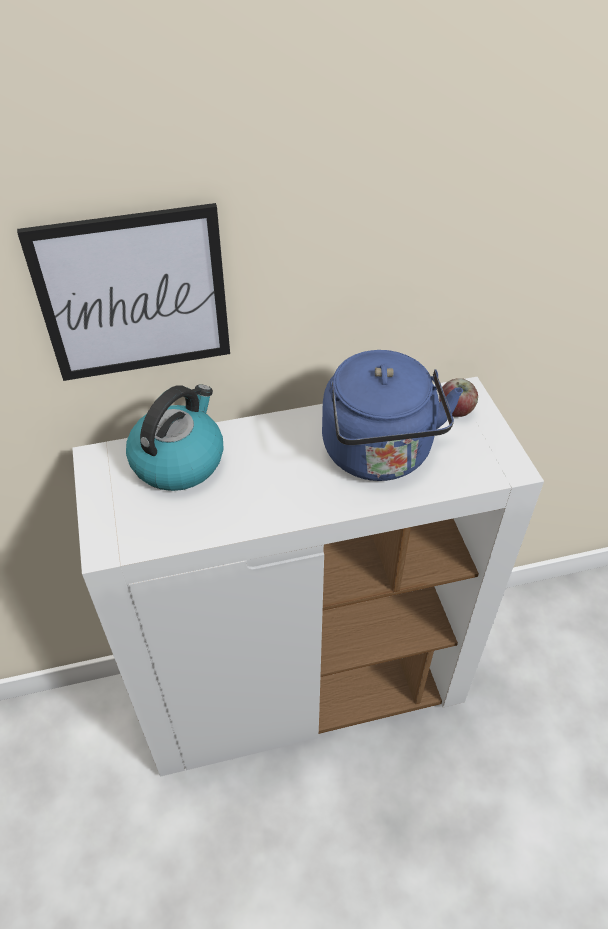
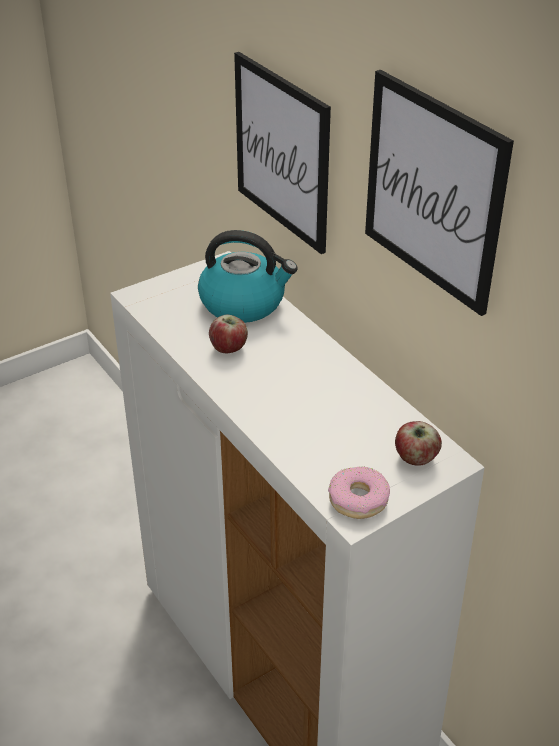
camera: 70 degrees right, 10 degrees down
blue kettle [322,350,463,481] -> none
none -> apple [209,315,248,353]
none -> donut [328,467,390,519]
none -> picture [365,70,514,316]

